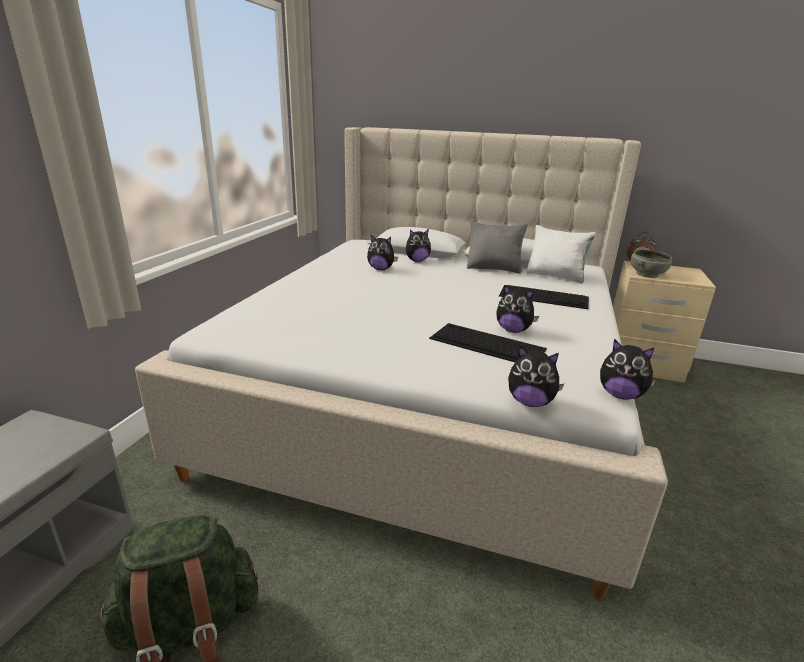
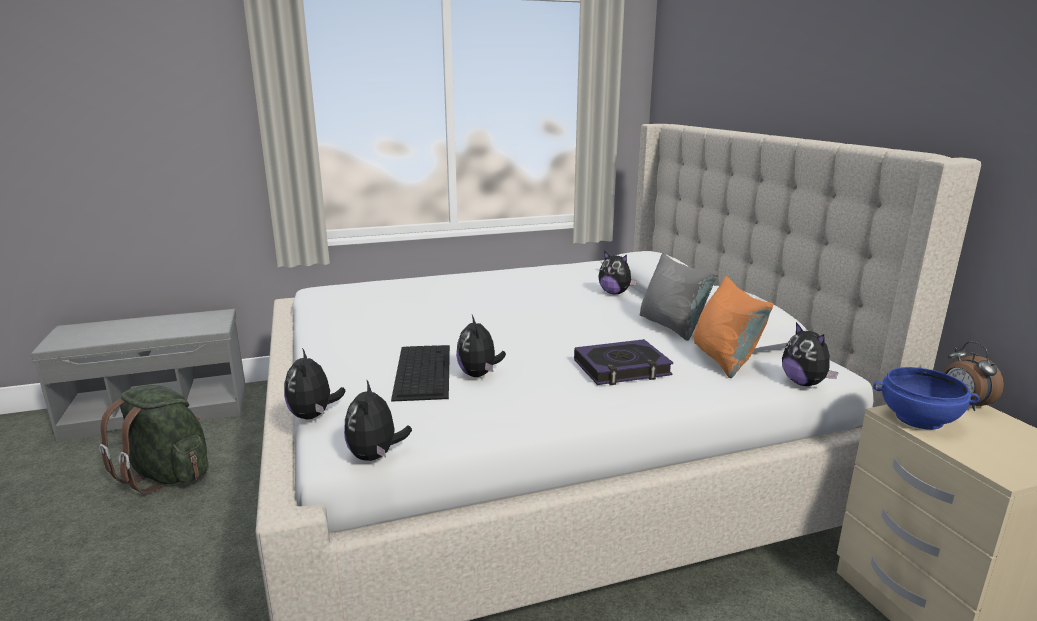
camera: 55 degrees right, 5 degrees down
plush toy [367,235,398,270] -> plush toy moved to [782,322,839,386]
keyboard [499,285,589,309] -> book [574,339,673,385]
white pillow [526,225,596,283] -> orange pillow [694,276,773,378]
grey bowl [631,250,672,278] -> blue bowl [873,367,980,430]

